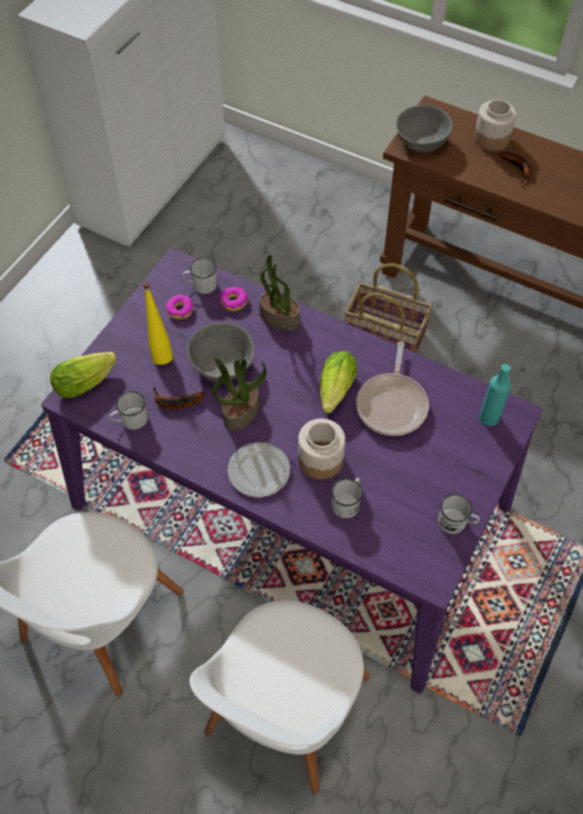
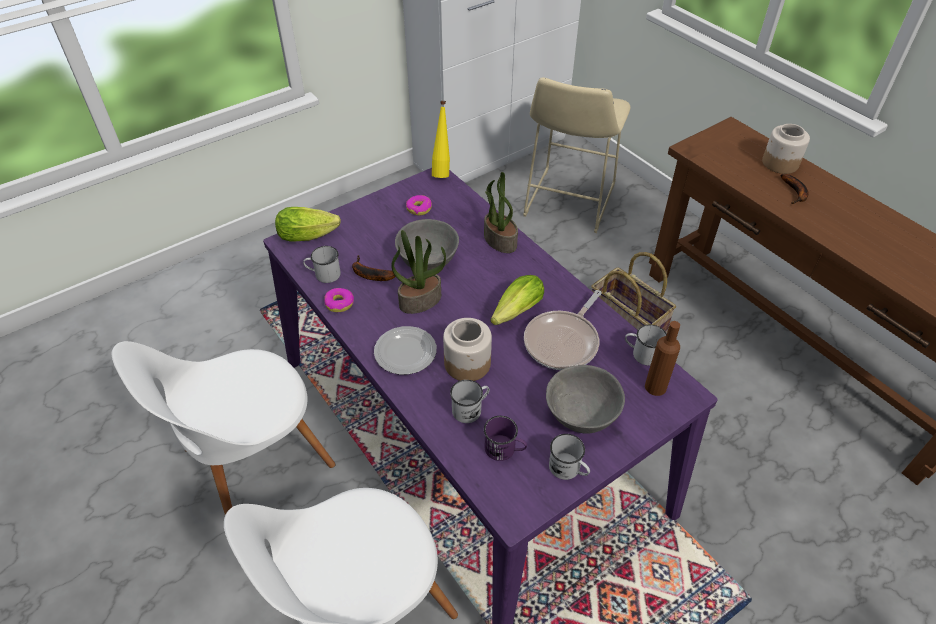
camera: 25 degrees right, 10 degrees down
yellow bottle [143,283,173,365] -> yellow bottle moved to [432,101,450,178]
white mug [182,258,217,294] -> white mug moved to [625,325,667,366]
donut [220,287,248,311] -> donut moved to [324,288,354,312]
grey bowl [396,105,453,152] -> grey bowl moved to [546,365,625,434]
turquoise bottle [479,364,511,426] -> brown bottle [645,321,680,396]
none -> purple mug [484,416,527,461]
none -> beige stool [523,77,631,233]

